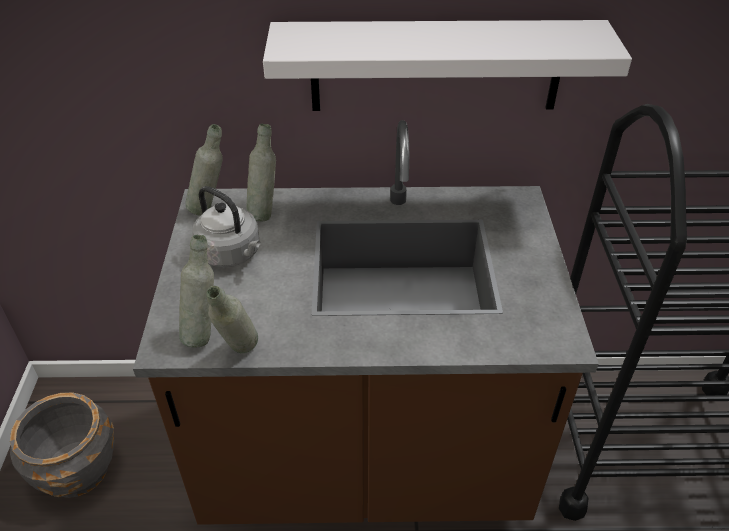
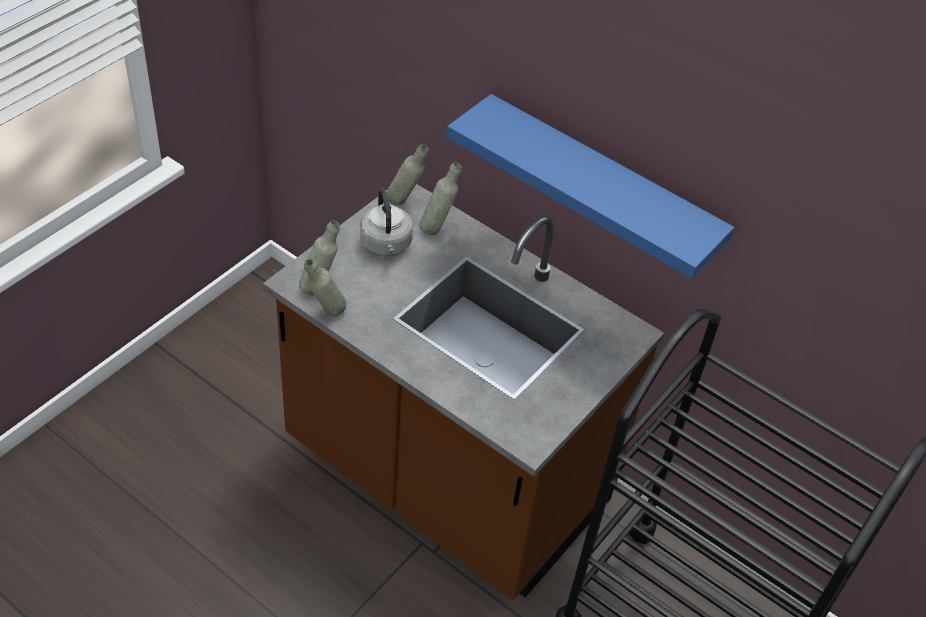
camera: 35 degrees right, 5 degrees up
grey planter [10,393,115,498] -> none
white shelf [263,20,632,111] -> blue shelf [447,94,734,279]

